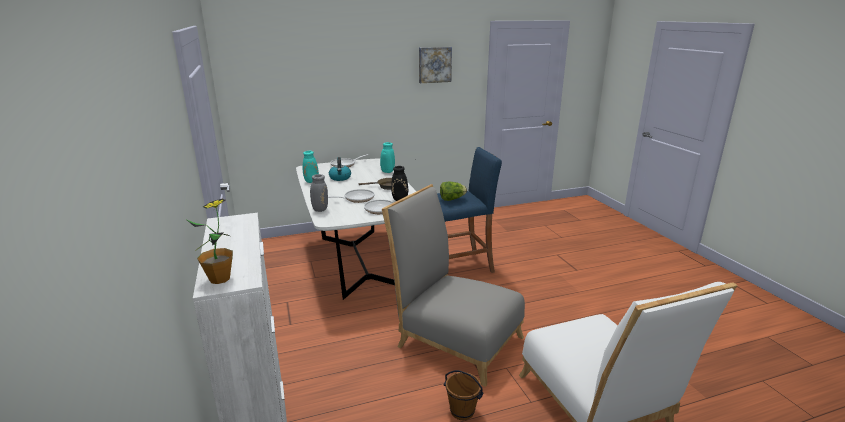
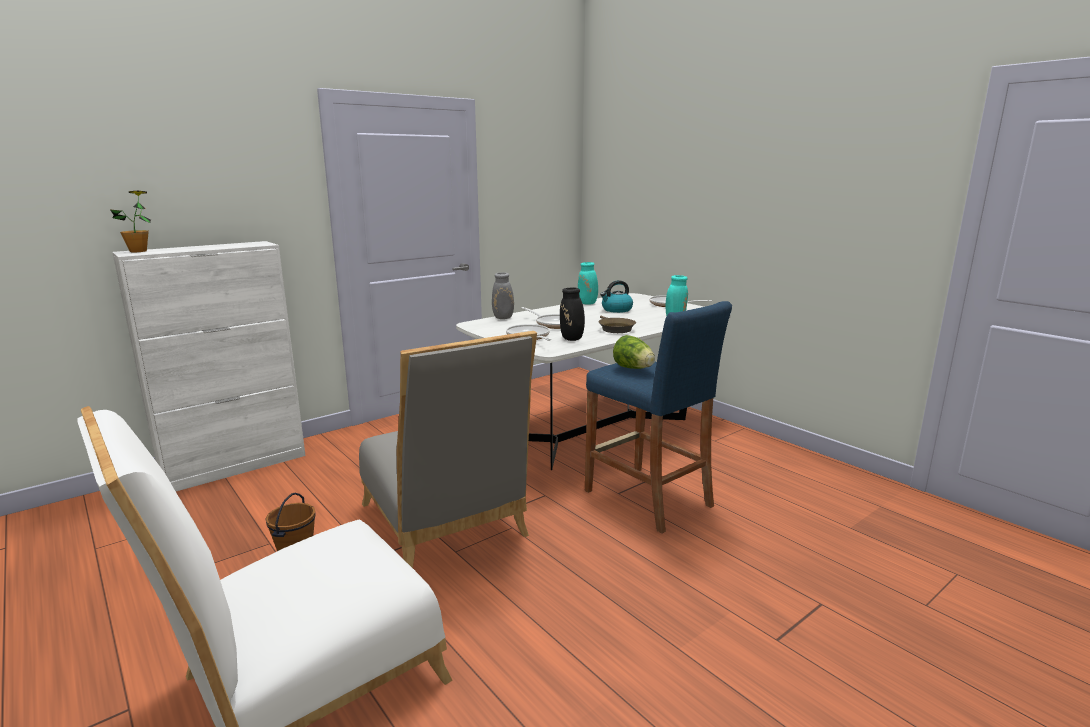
camera: 70 degrees right, 5 degrees down
grey chair [382,184,525,387] -> grey chair turned 135 degrees clockwise [359,331,537,568]
picture [419,47,452,83] -> none

